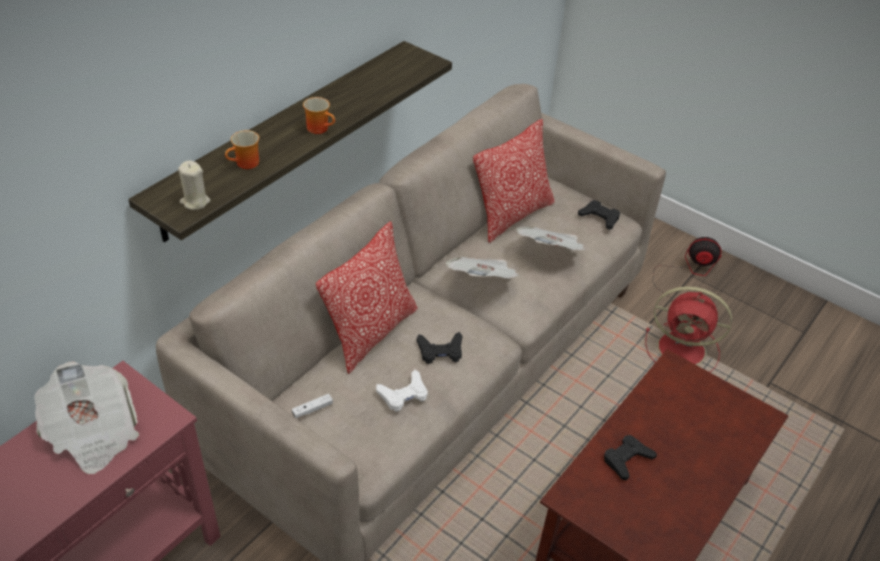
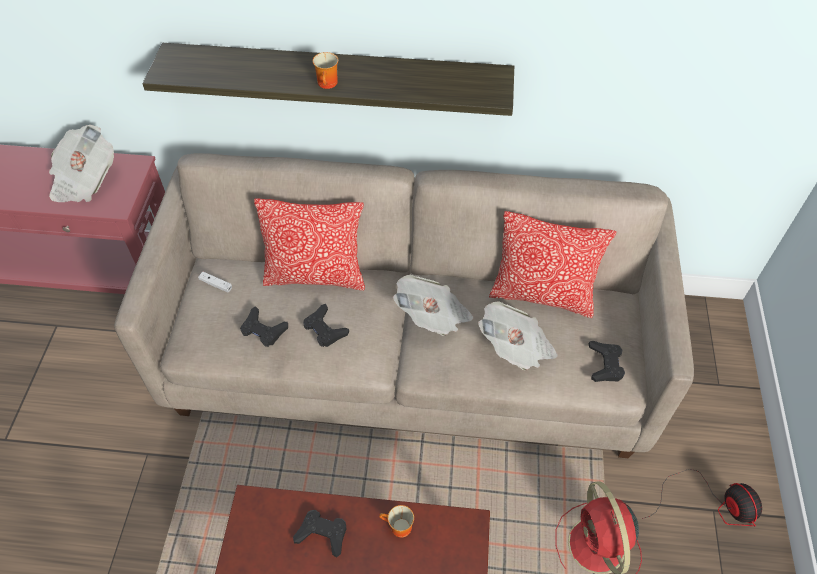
camera: 60 degrees right, 10 degrees up
beige candle [178,160,211,210] -> none
mug [225,130,259,169] -> mug moved to [379,505,414,537]
white game controller [376,370,428,412] -> black game controller [240,306,288,347]

